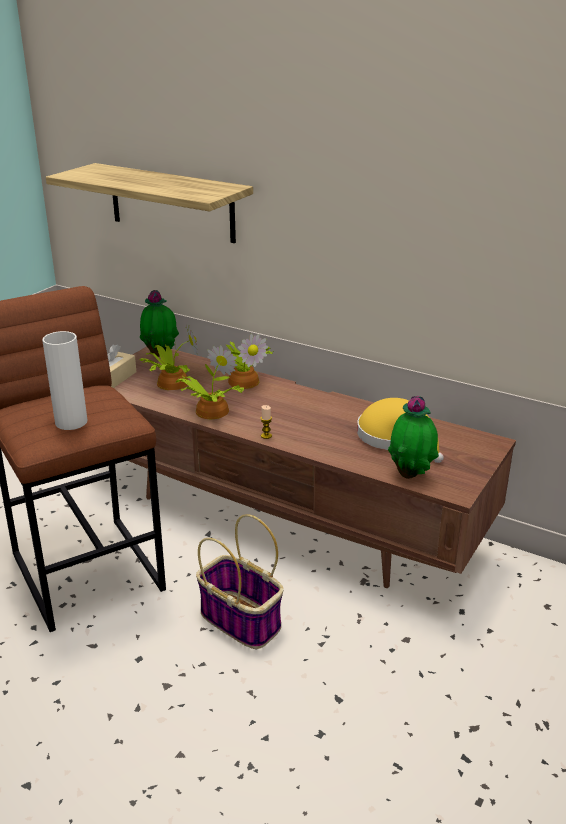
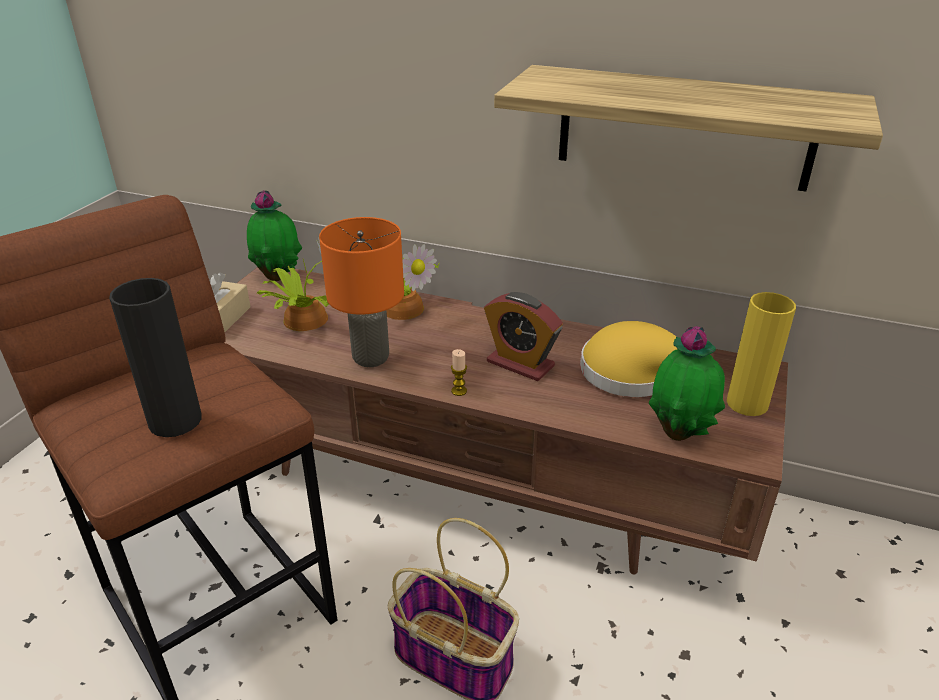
camera: 10 degrees left, 5 degrees up
white vase [42,331,87,430] -> black vase [109,278,202,437]
shelf [46,163,253,243] -> shelf moved to [494,65,883,192]
potted plant [175,345,244,419] -> orange table lamp [319,217,404,367]
none -> alarm clock [484,292,563,381]
none -> yellow vase [727,292,796,416]

